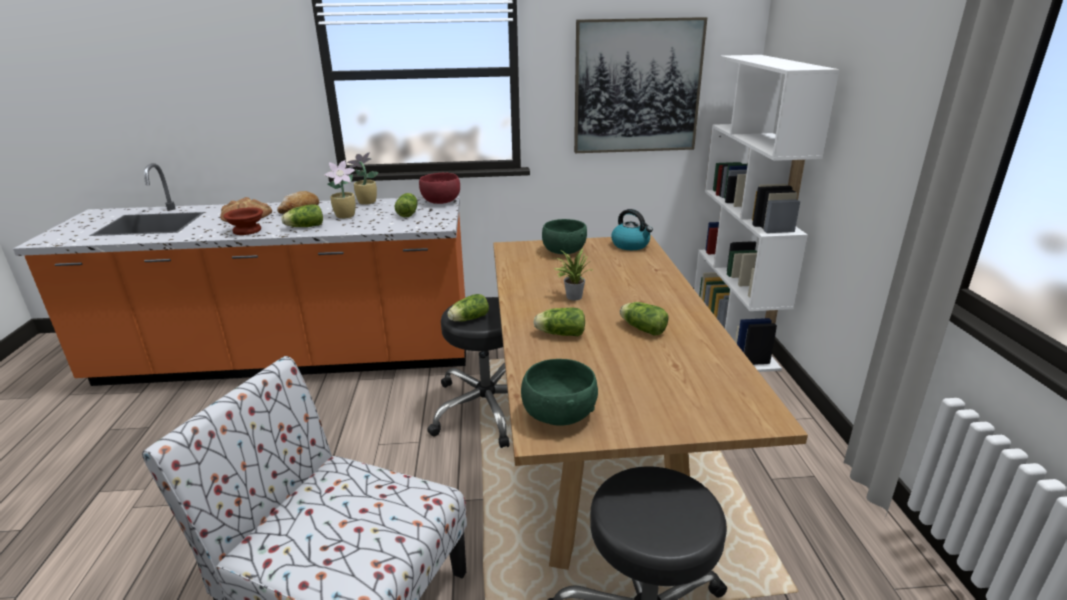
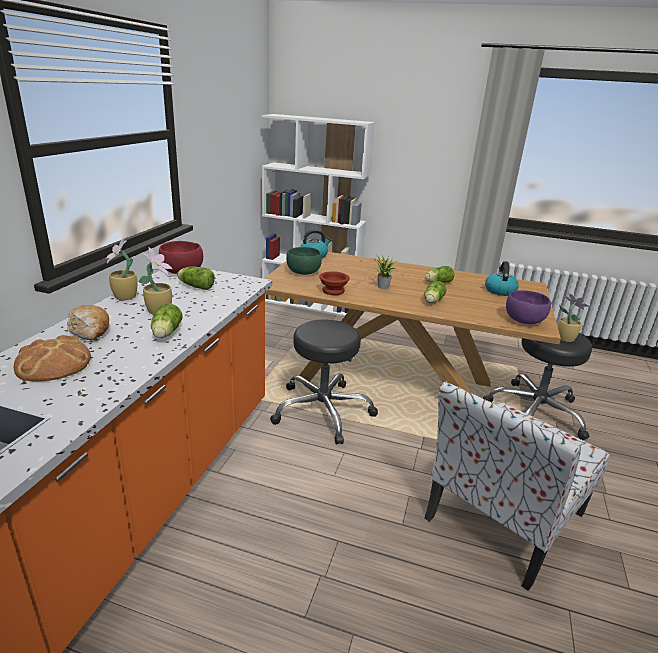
camera: 70 degrees left, 0 degrees up
brown bowl [223,207,263,235] -> brown bowl moved to [319,271,350,295]
lettuce [447,294,489,322] -> none
green bowl [521,359,598,426] -> purple bowl [506,290,552,324]
picture [574,17,707,153] -> none
none -> kettle [485,261,519,296]
none -> potted plant [558,293,590,342]

